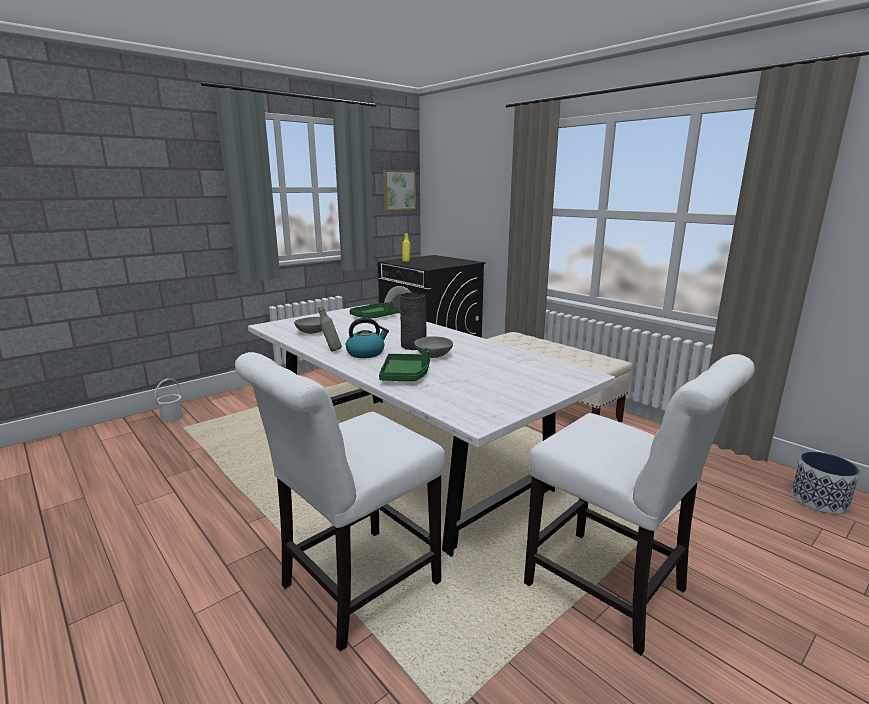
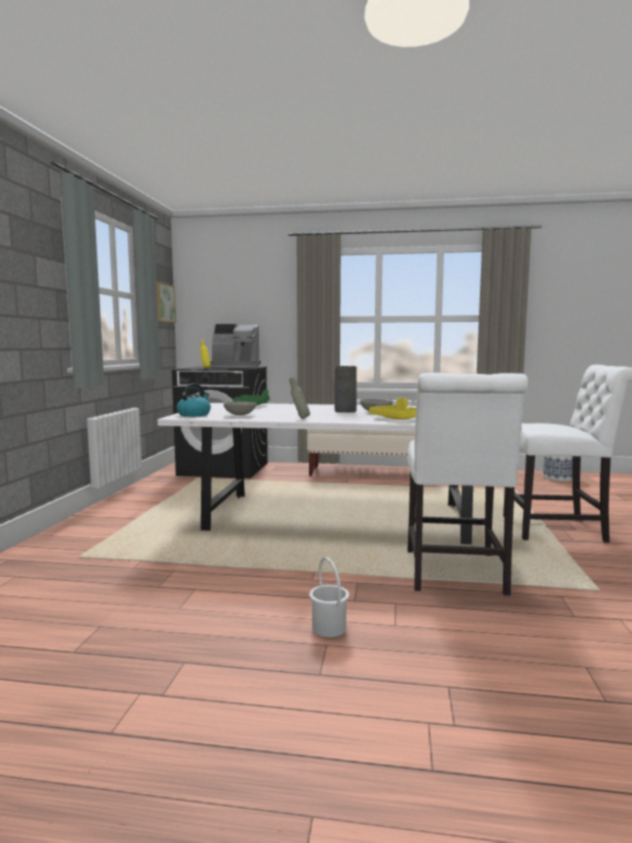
camera: 40 degrees left, 10 degrees down
white bucket [155,378,183,422] -> white bucket moved to [309,557,349,637]
kettle [346,318,389,358] -> kettle moved to [177,383,211,417]
green tray [379,348,430,381] -> yellow tray [369,398,416,420]
none -> coffee machine [210,324,261,368]

